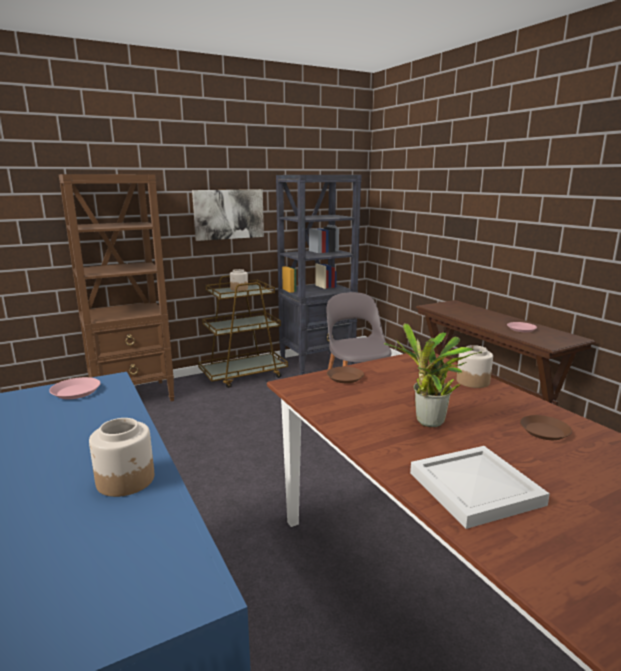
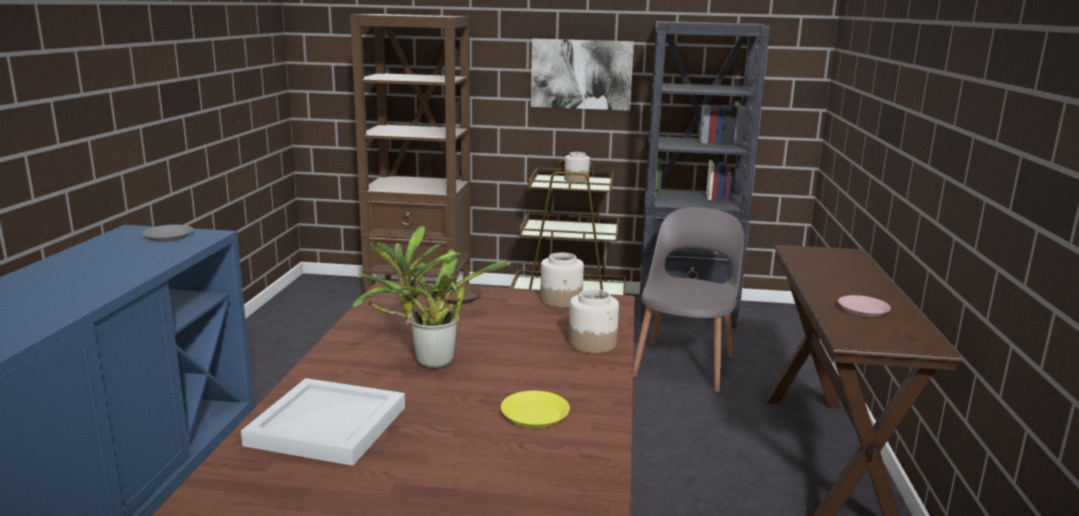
camera: 35 degrees right, 0 degrees up
pink plate [49,377,101,399] -> grey plate [142,225,193,242]
jar [89,418,154,497] -> jar moved to [540,252,584,307]
brown plate [520,415,572,440] -> yellow plate [501,391,570,428]

